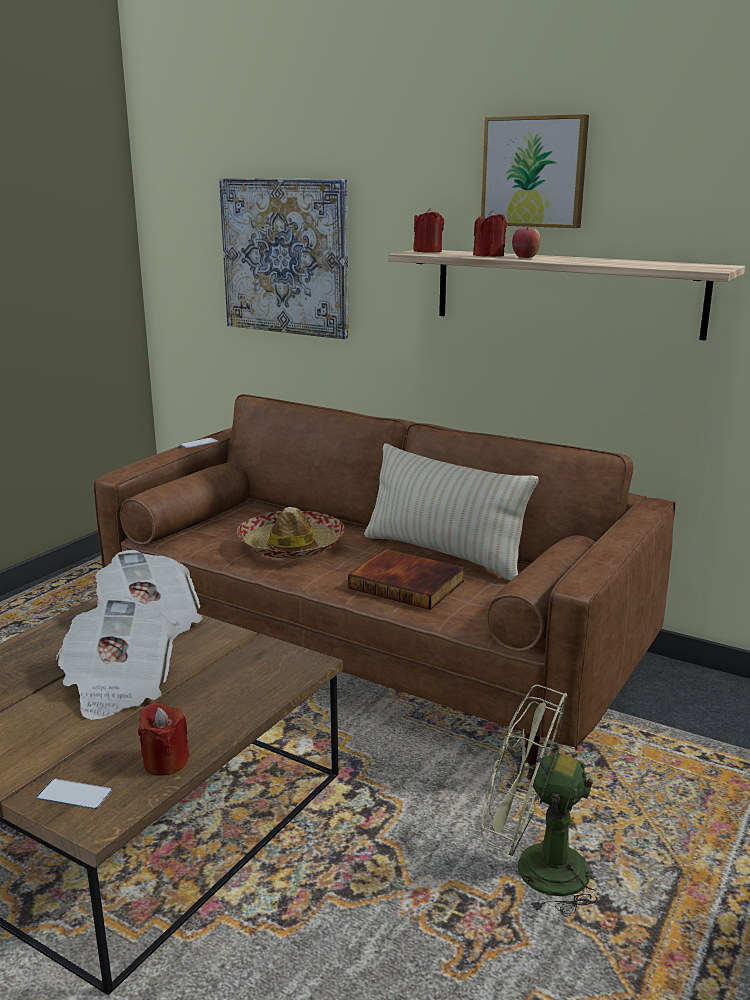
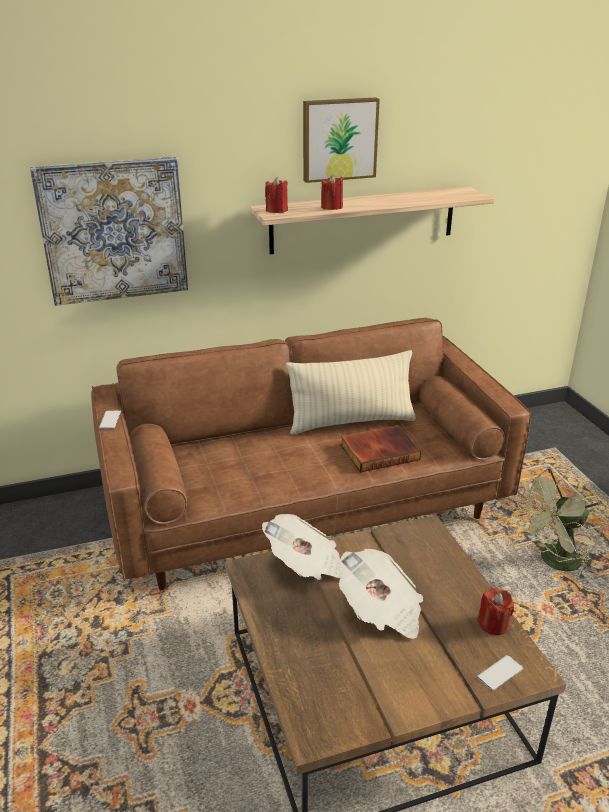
camera: 50 degrees left, 10 degrees up
hat [237,507,345,558] -> none
apple [512,227,540,258] -> none

